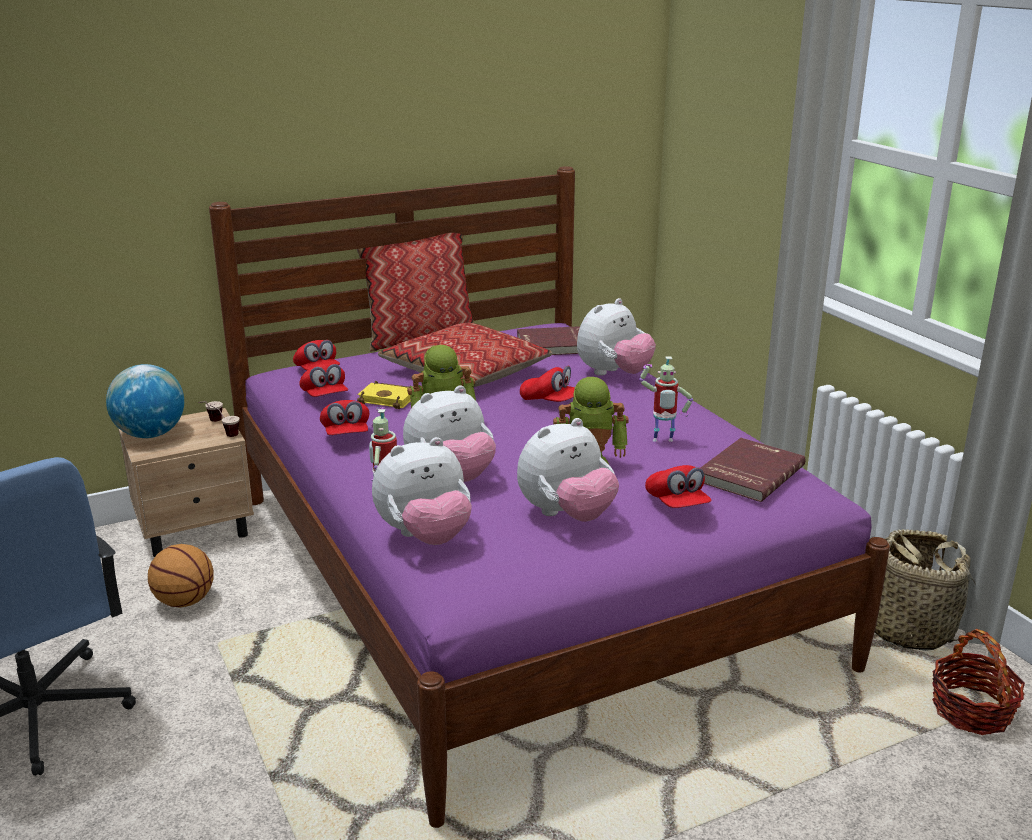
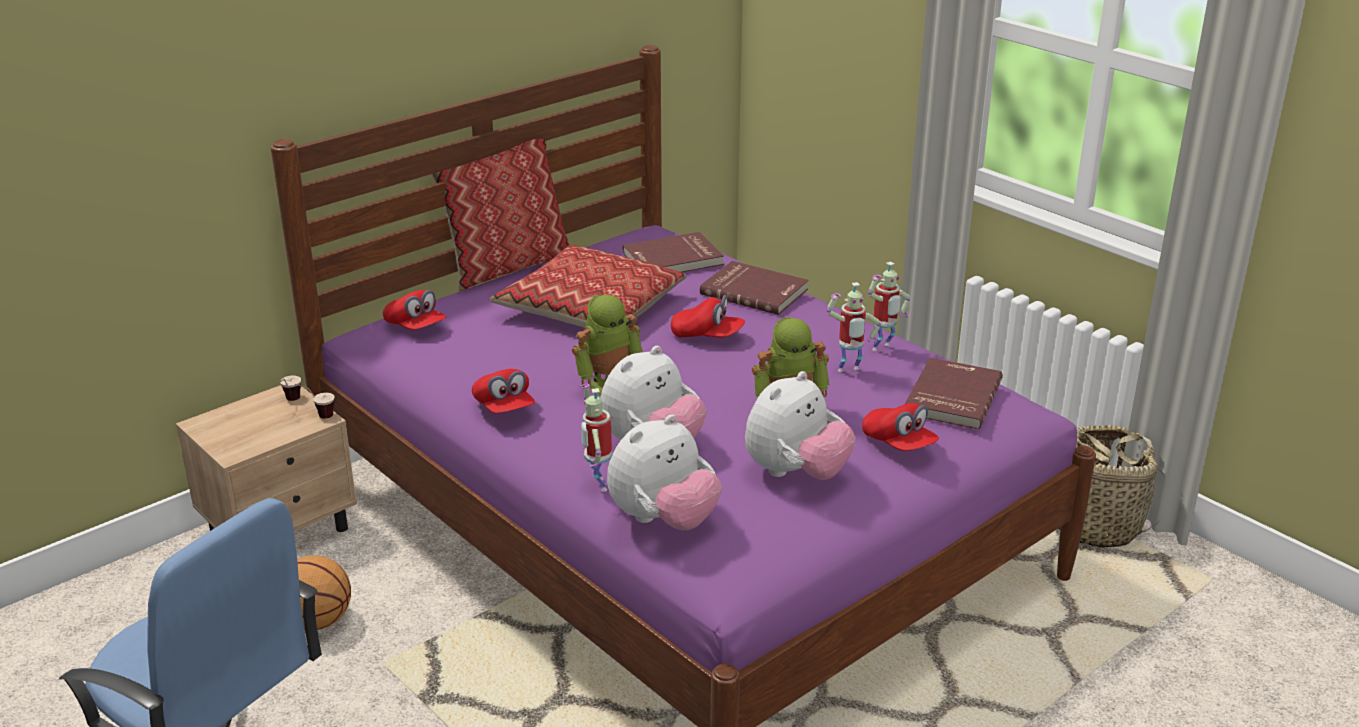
camera: 15 degrees left, 5 degrees up
globe [106,364,184,438] -> none
red cap [299,364,348,397] -> none
yellow book [357,381,411,409] -> none
plush toy [577,298,656,376] -> red book [700,261,809,315]
basket [932,629,1025,735] -> none
none -> toy robot [868,261,910,351]

